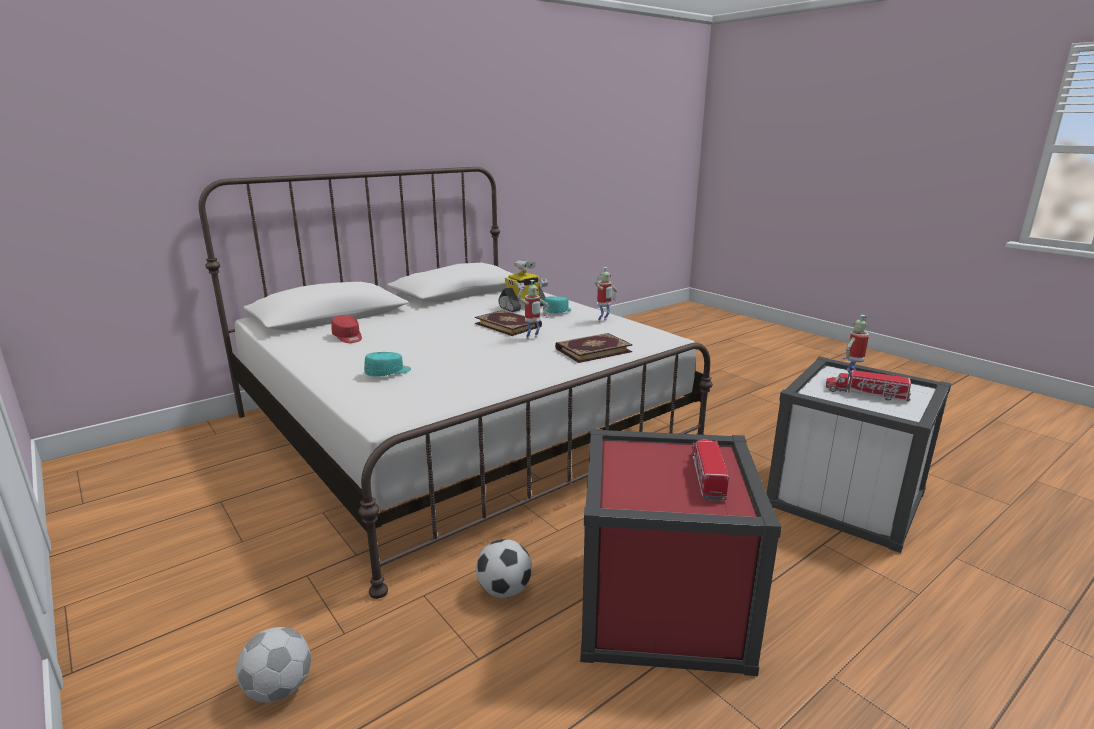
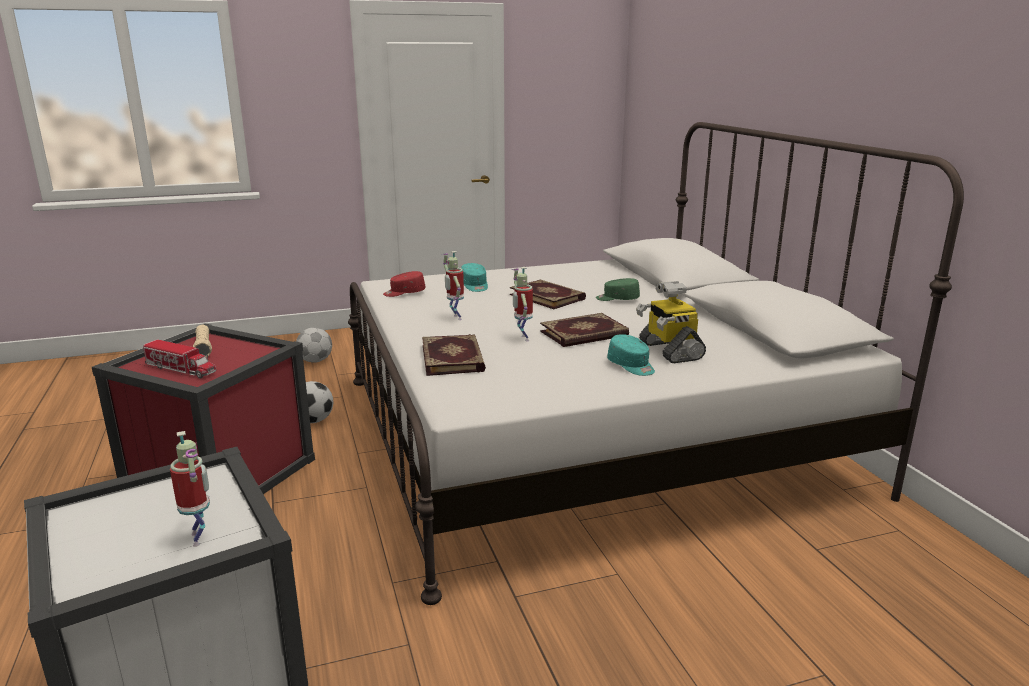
camera: 110 degrees right, 0 degrees up
red cap [332,315,362,343] -> red cap moved to [383,271,425,297]
toy robot [595,267,617,322] -> toy robot moved to [441,251,464,320]
toy truck [826,369,911,402] -> none
none -> beige flashlight [193,325,212,357]
none -> book [510,279,586,309]
none -> green cap [596,278,640,301]

